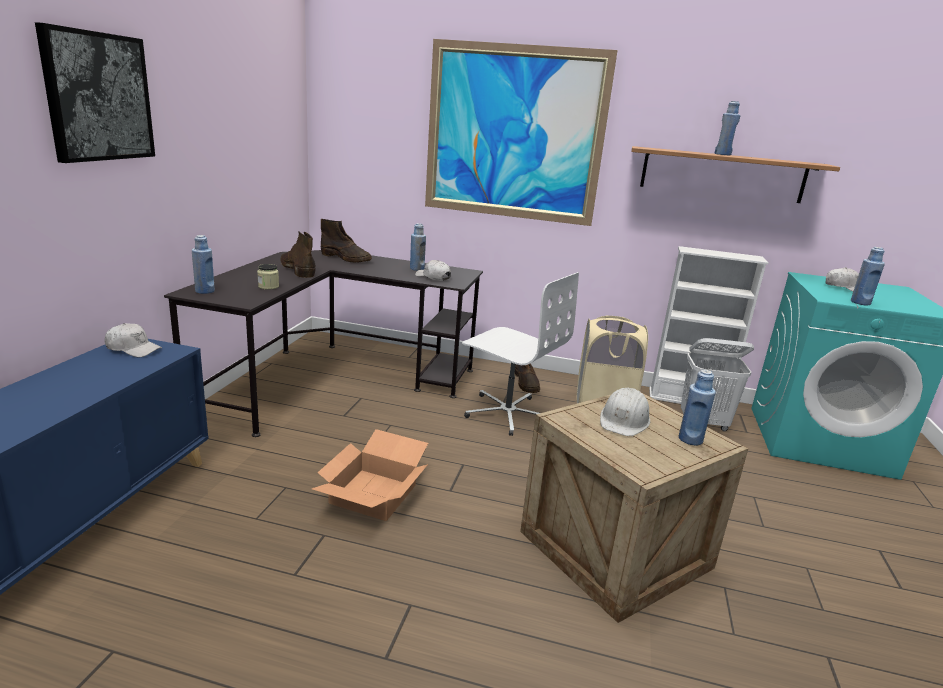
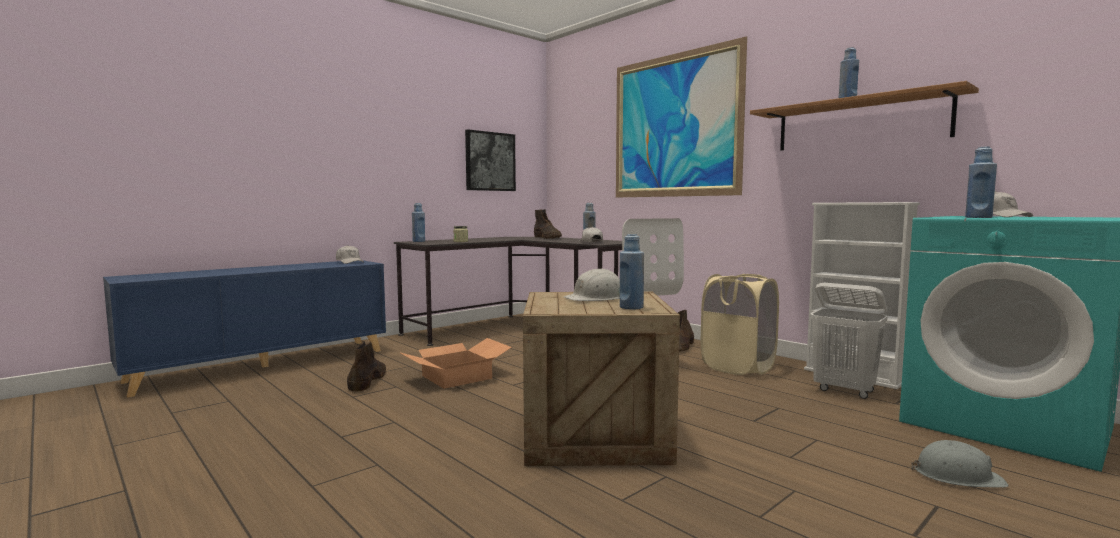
camera: 35 degrees right, 15 degrees down
picture [35,22,155,163] -> picture moved to [465,129,516,191]
brown boot [280,232,316,278] -> brown boot moved to [347,341,386,392]
none -> grey hard hat [911,440,1009,488]

